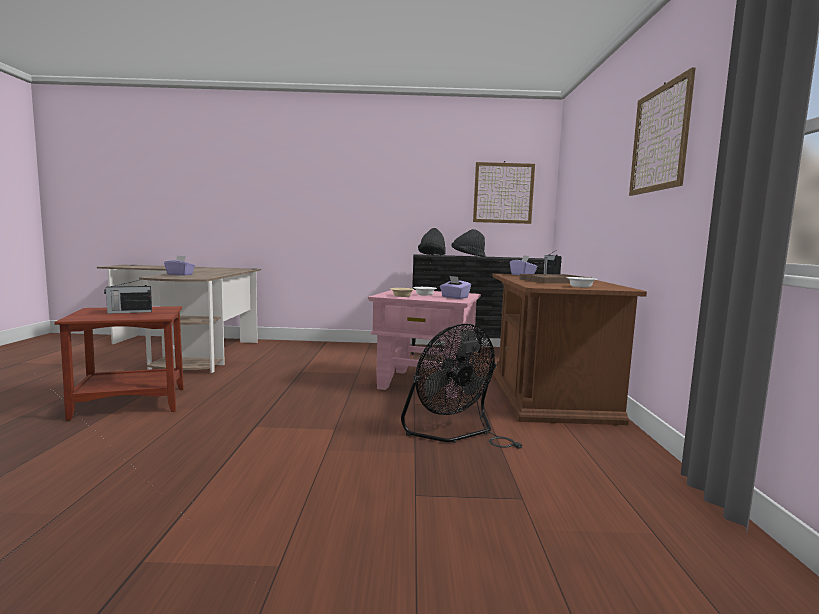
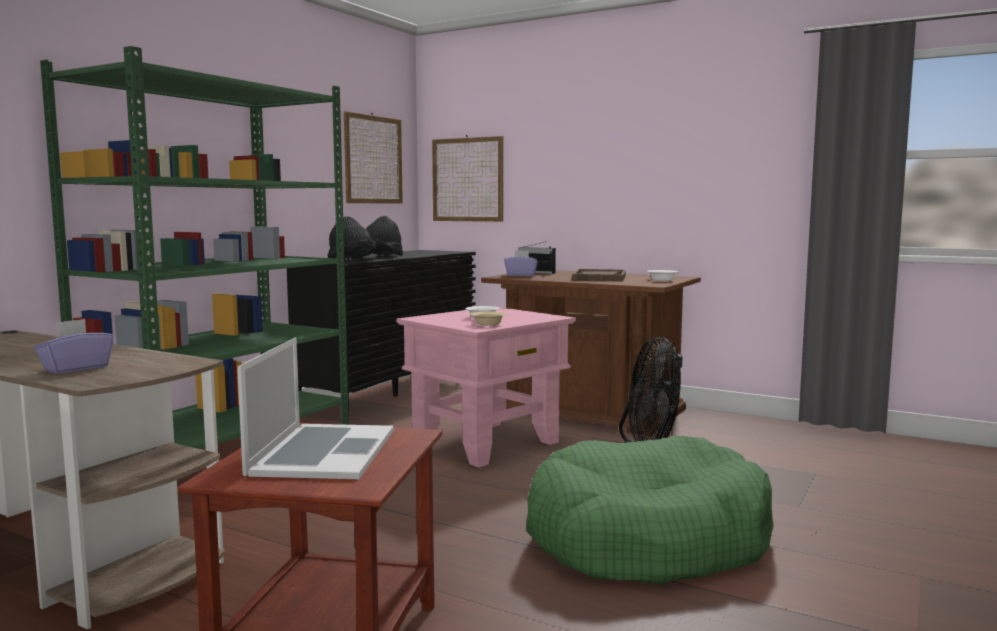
camera: 60 degrees left, 0 degrees up
radio [104,279,152,314] -> laptop [237,337,394,479]
purple tissue box [440,276,471,299] -> none
picture [629,67,696,196] -> picture moved to [432,135,503,222]
none -> green bookcase [40,46,349,449]
none -> green dog bed [526,436,774,584]

